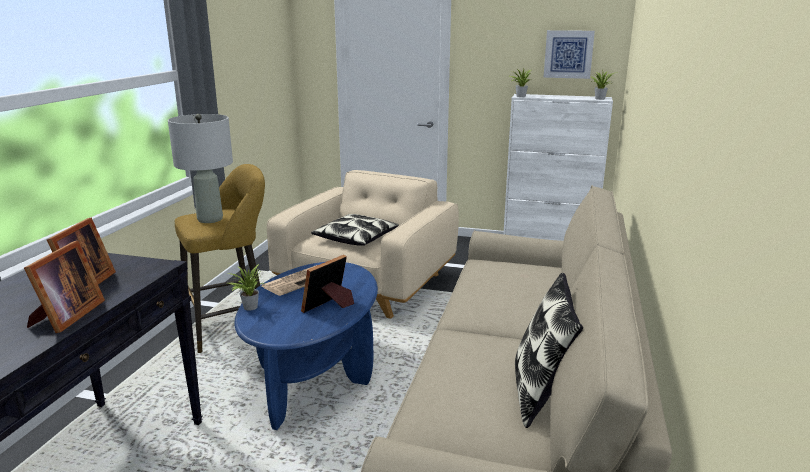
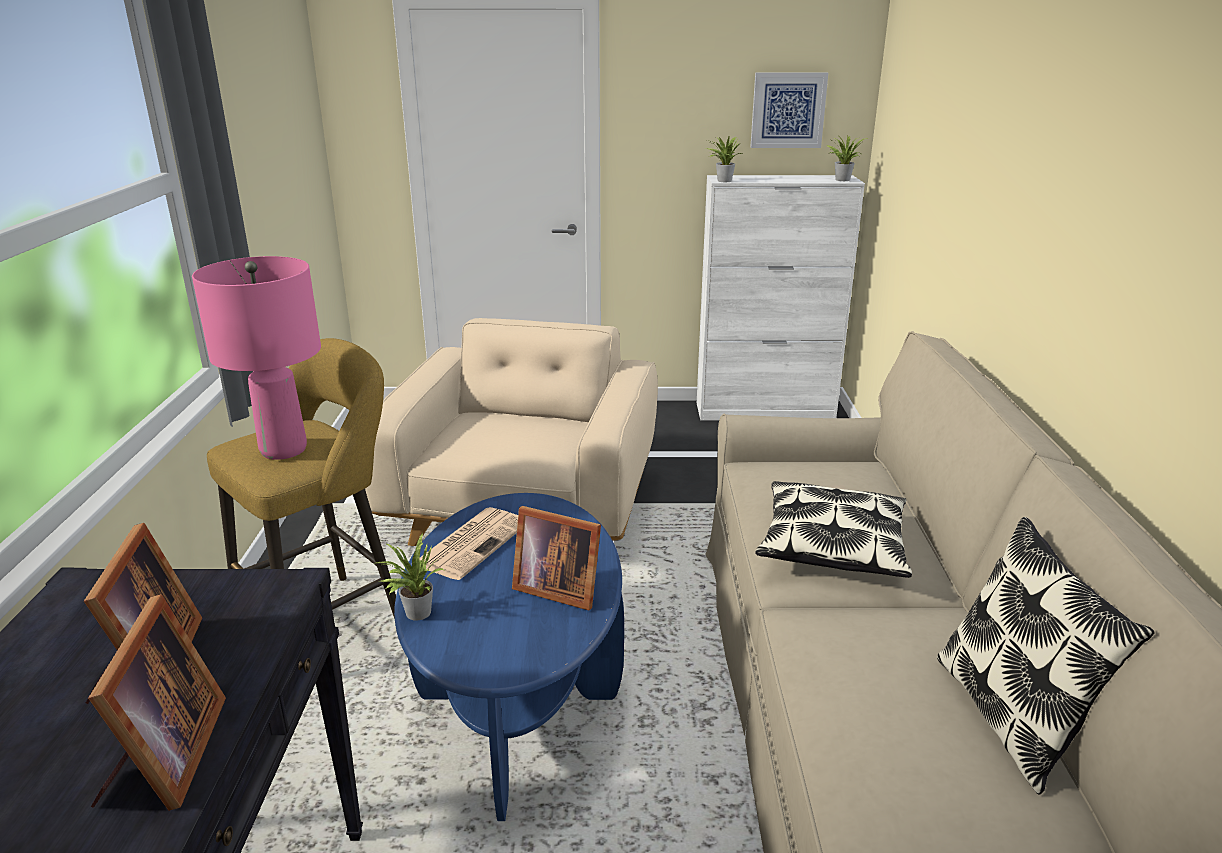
camera: 15 degrees left, 5 degrees up
grey table lamp [168,114,233,223] -> pink table lamp [192,256,321,460]
picture frame [301,255,354,313] -> picture frame turned 90 degrees counterclockwise [512,506,601,611]
pillow [311,214,399,246] -> pillow moved to [755,481,912,578]

